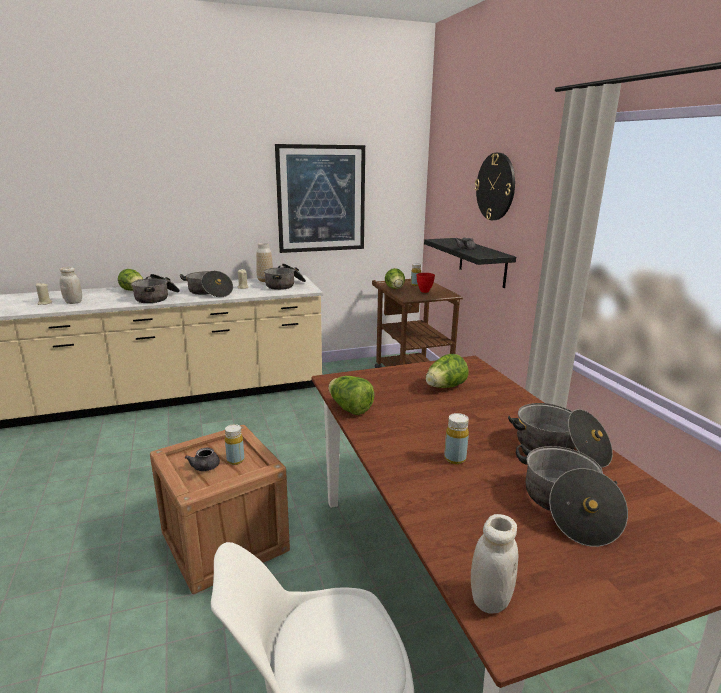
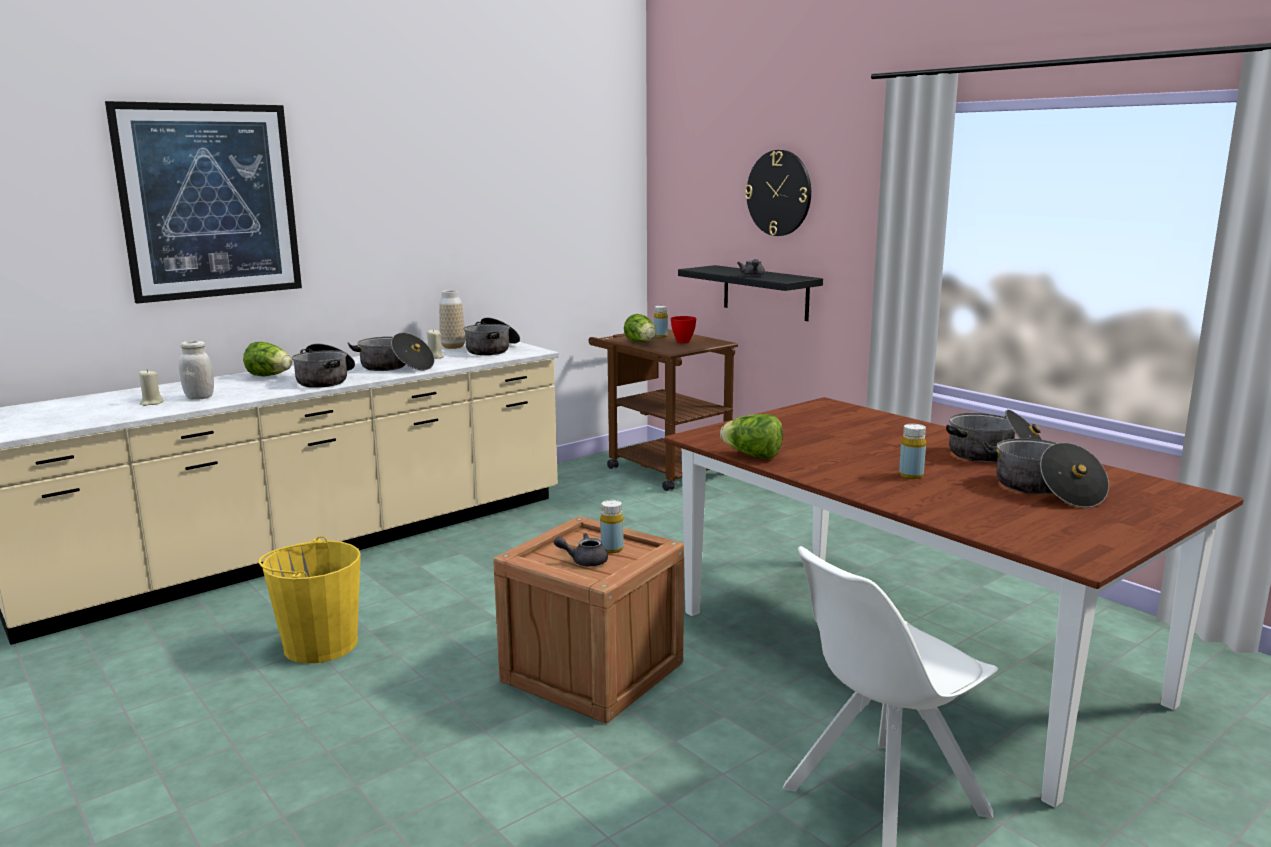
camera: 20 degrees left, 5 degrees down
grey teapot [185,448,220,471] -> grey teapot turned 120 degrees clockwise [554,533,608,566]
picture [275,144,365,253] -> picture moved to [105,101,302,304]
lettuce [426,354,468,388] -> none
white jar [471,514,519,614] -> none
none -> yellow bucket [258,536,361,664]

